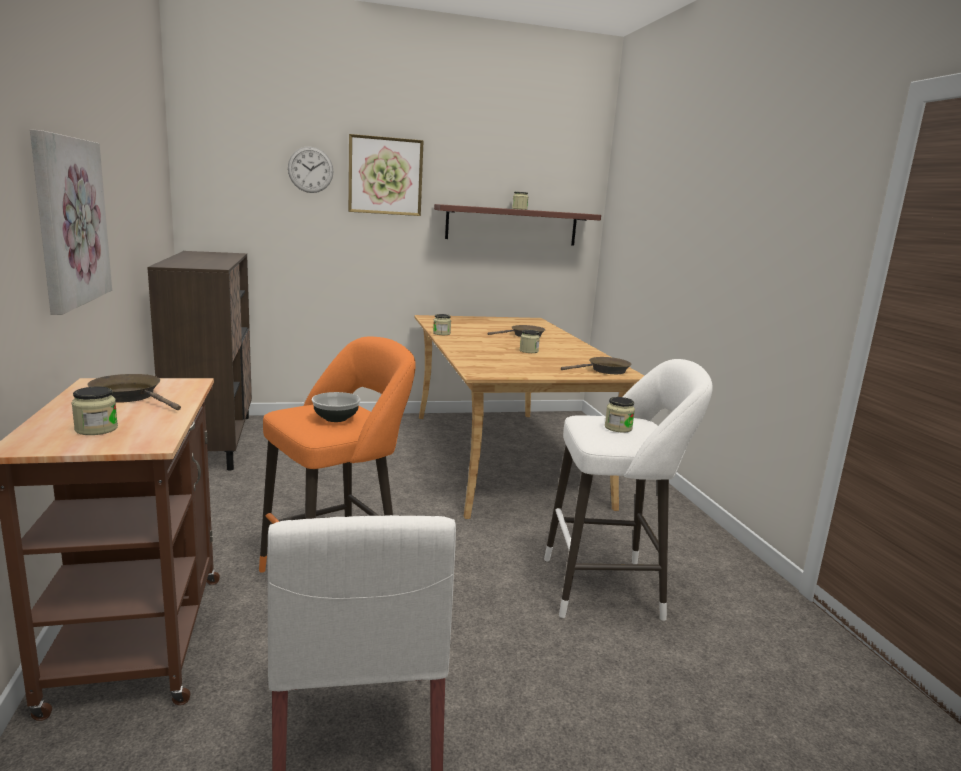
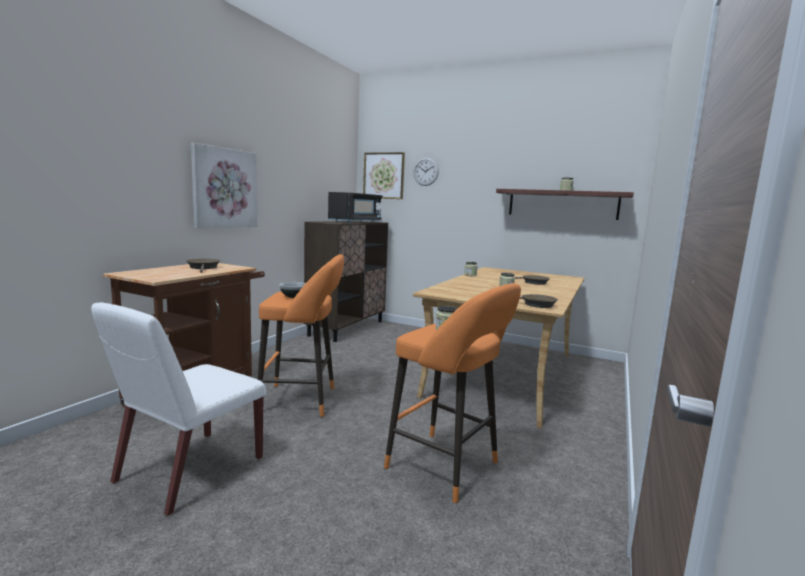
camera: 40 degrees right, 5 degrees down
jar [71,386,118,435] -> none
picture [348,134,424,216] -> picture moved to [363,152,405,199]
white stool [544,359,713,621] -> orange stool [384,283,521,503]
none -> black microwave [328,192,382,223]

